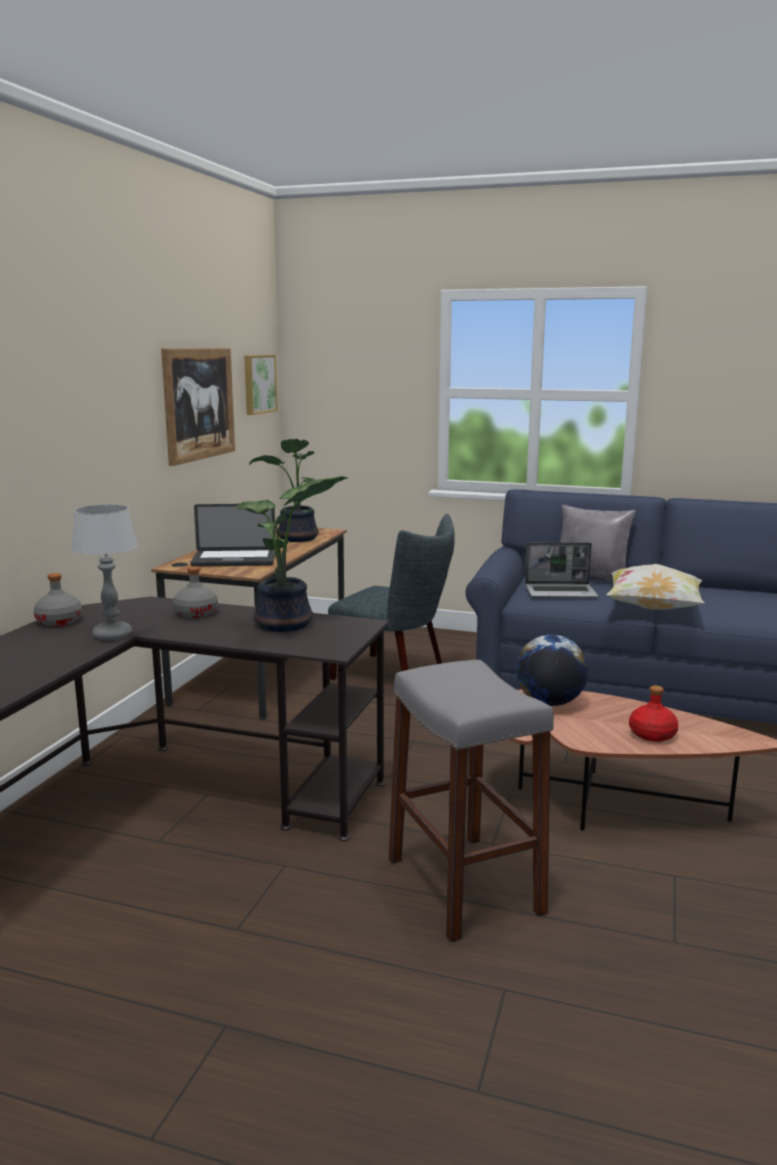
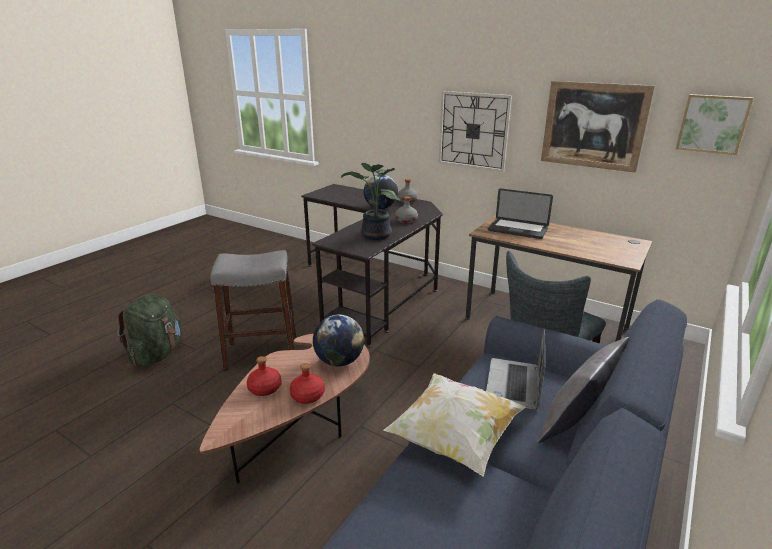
camera: 105 degrees right, 10 degrees up
table lamp [71,504,138,641] -> globe [364,174,398,209]
laptop [190,504,276,567] -> laptop turned 75 degrees counterclockwise [488,189,553,239]
potted plant [249,439,319,542] -> none
none -> green backpack [118,294,183,366]
none -> red bottle [290,363,325,404]
none -> wall clock [439,91,512,172]

